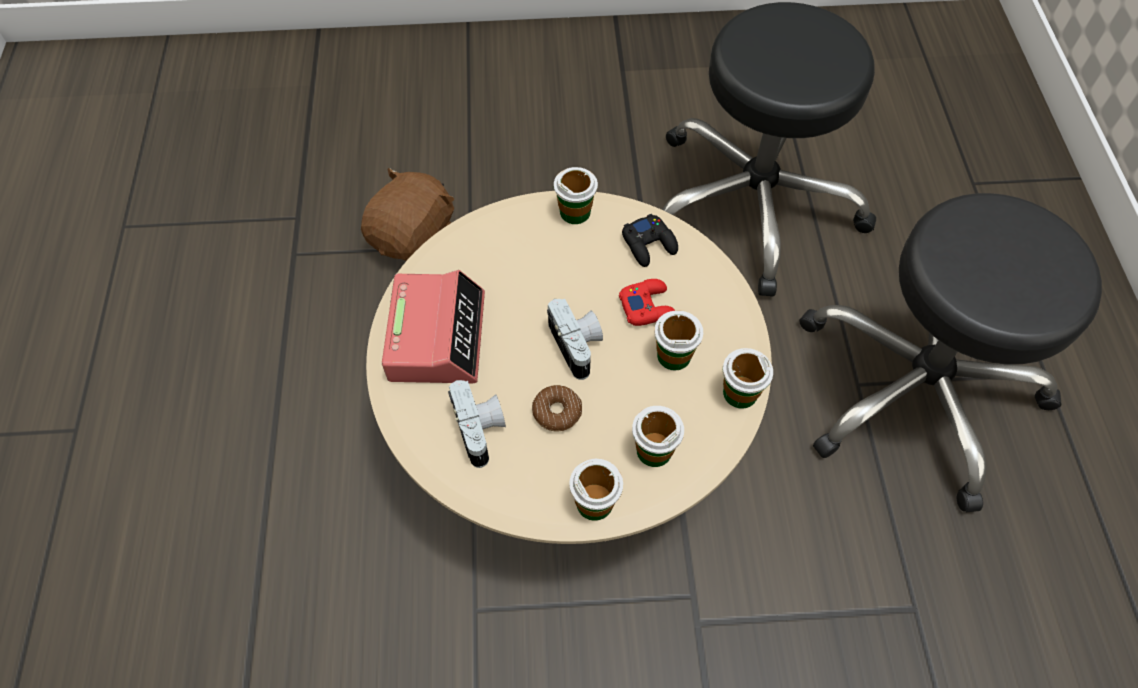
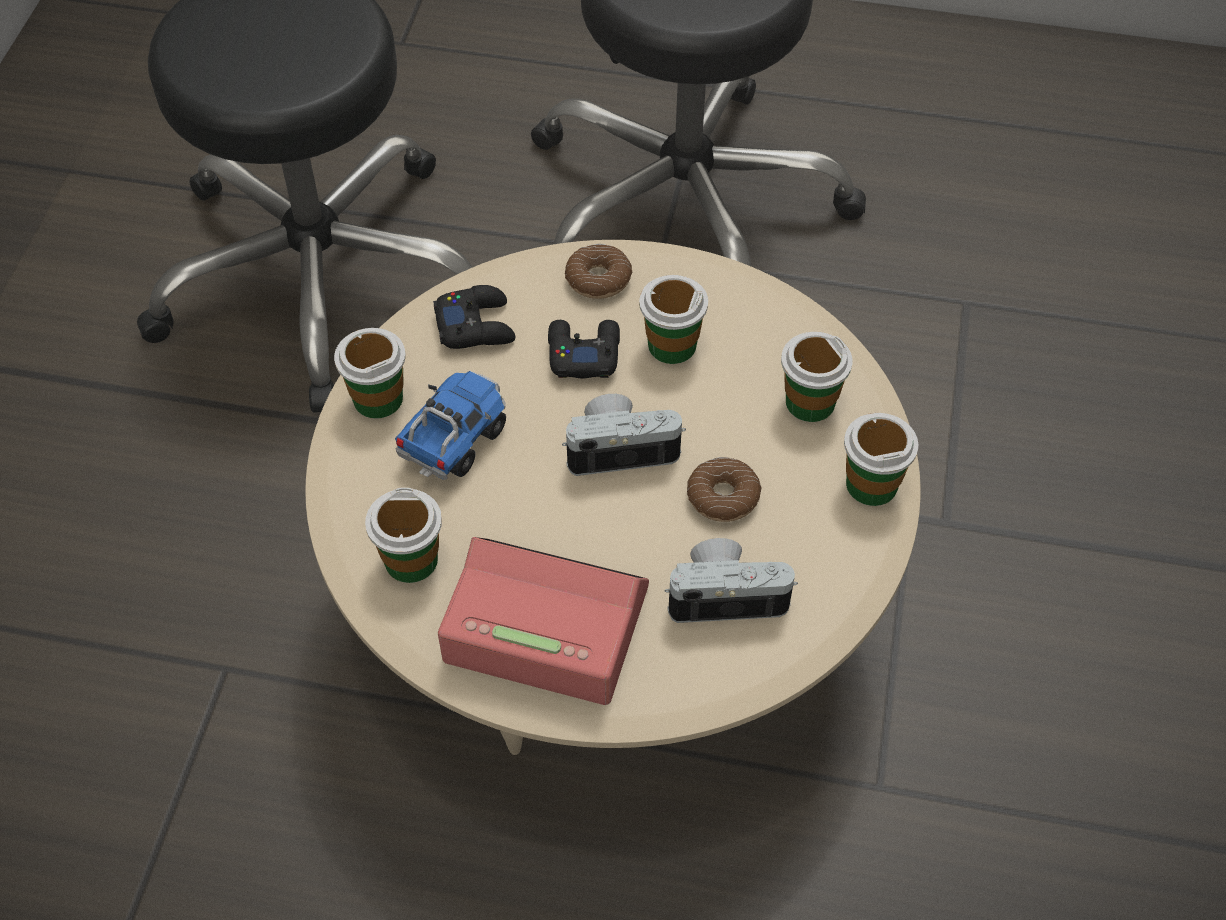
camera: 75 degrees left, 5 degrees down
brown plush toy [361,168,455,261] -> none
red game controller [619,279,675,326] -> black game controller [548,320,620,379]
cup [723,348,773,409] -> cup moved to [365,487,442,583]
none -> toy truck [395,370,506,480]
none -> donut [565,244,632,299]

